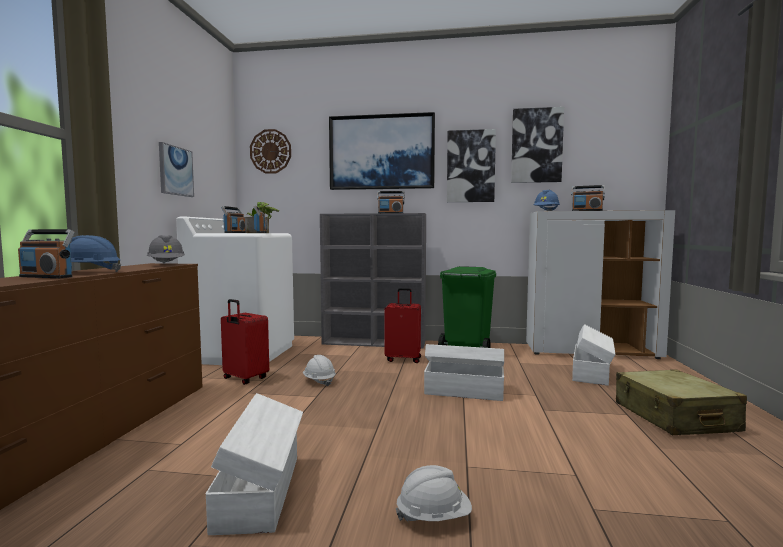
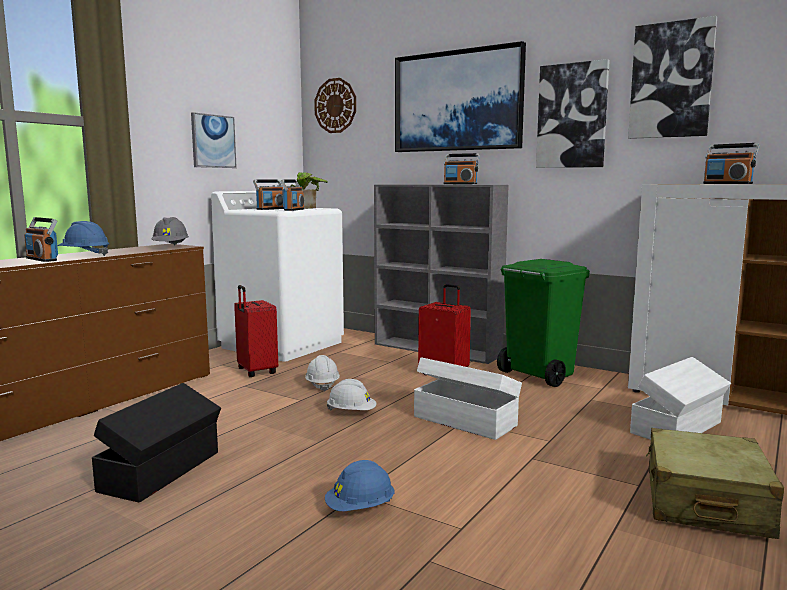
camera: 25 degrees right, 5 degrees up
white storage box [206,393,303,535] -> black storage box [92,383,221,503]
white hard hat [396,465,472,522] -> white hard hat moved to [327,379,377,411]
blue hard hat [533,190,560,211] -> blue hard hat moved to [325,460,395,511]

